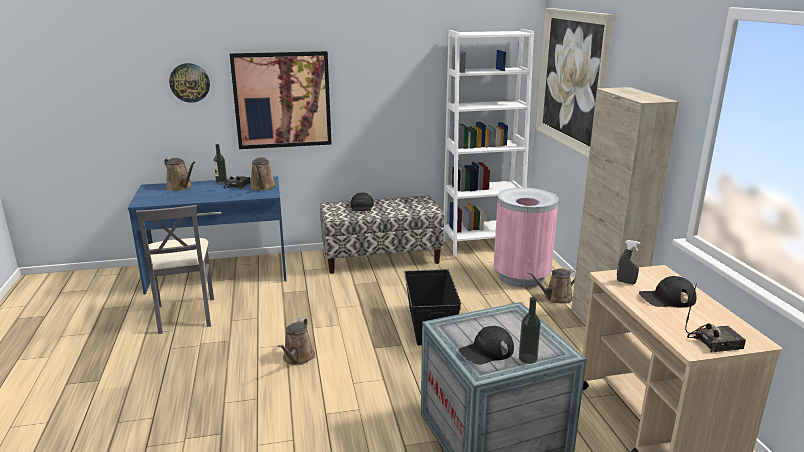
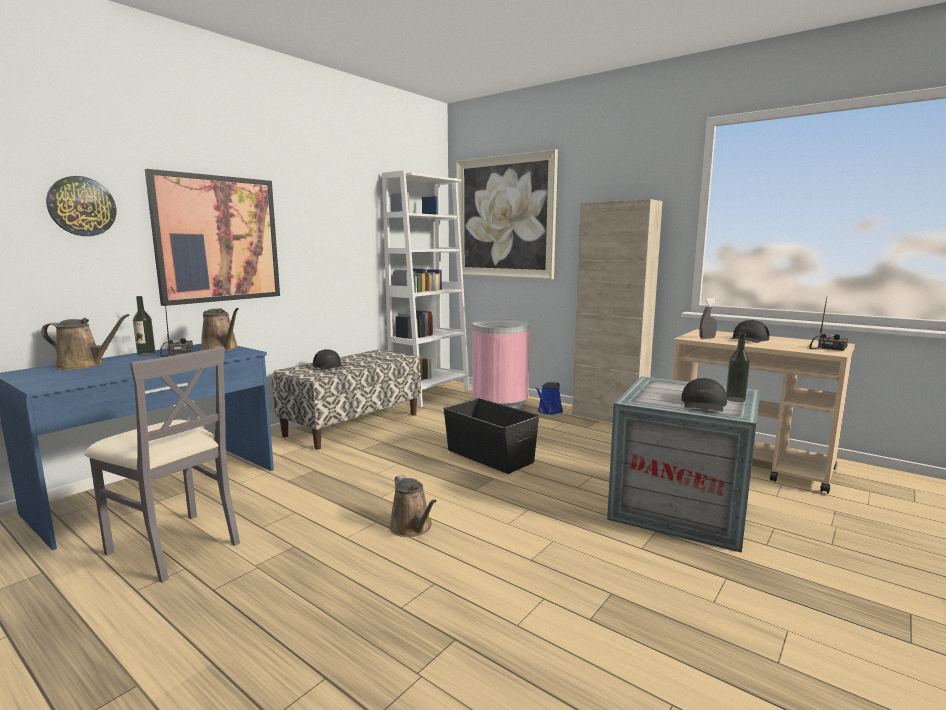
camera: 40 degrees left, 10 degrees down
brown watering can [527,268,576,304] -> blue watering can [535,382,563,415]

